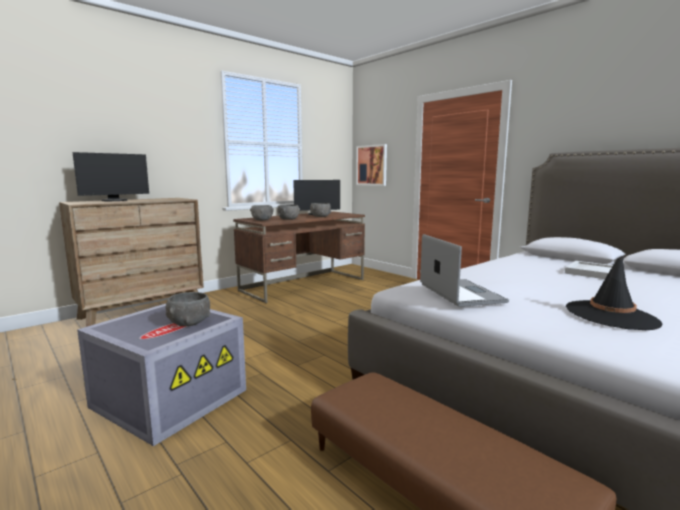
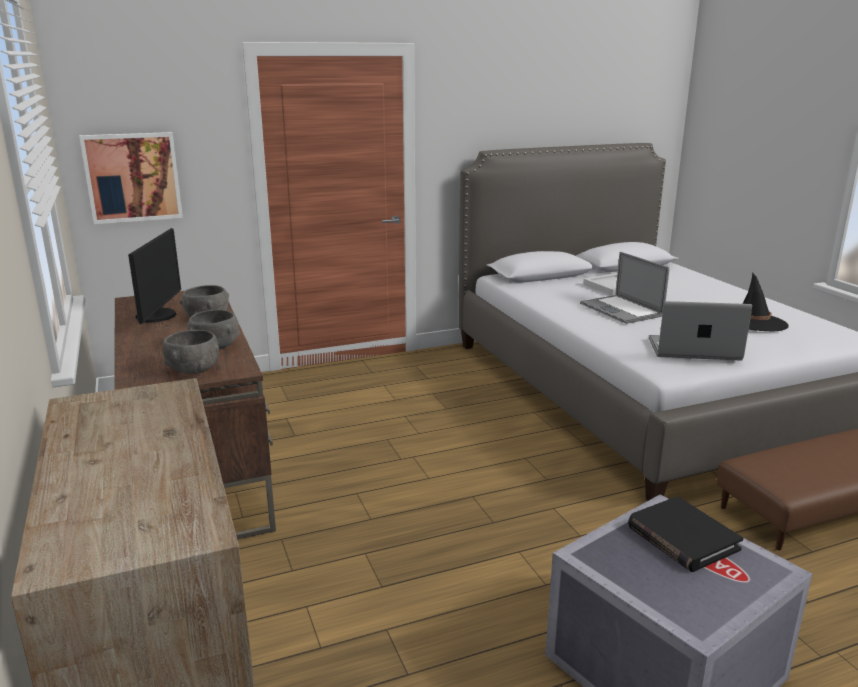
camera: 70 degrees left, 10 degrees up
monitor [72,152,149,201] -> none
grey bowl [166,292,210,326] -> black book [628,496,743,572]
none -> laptop [580,252,669,324]

